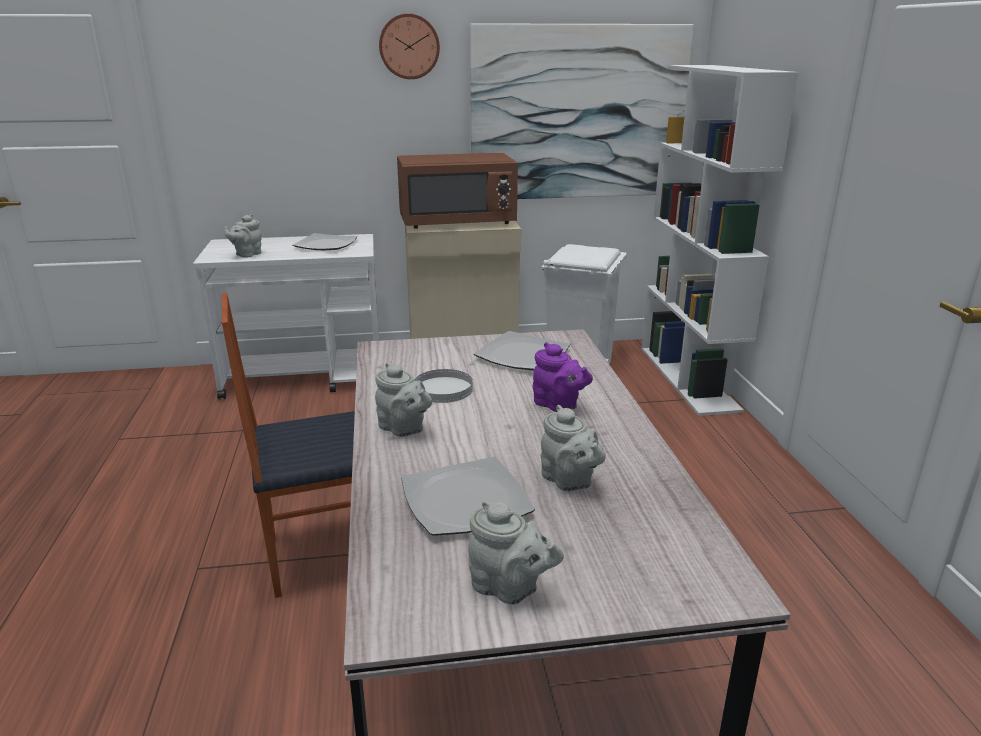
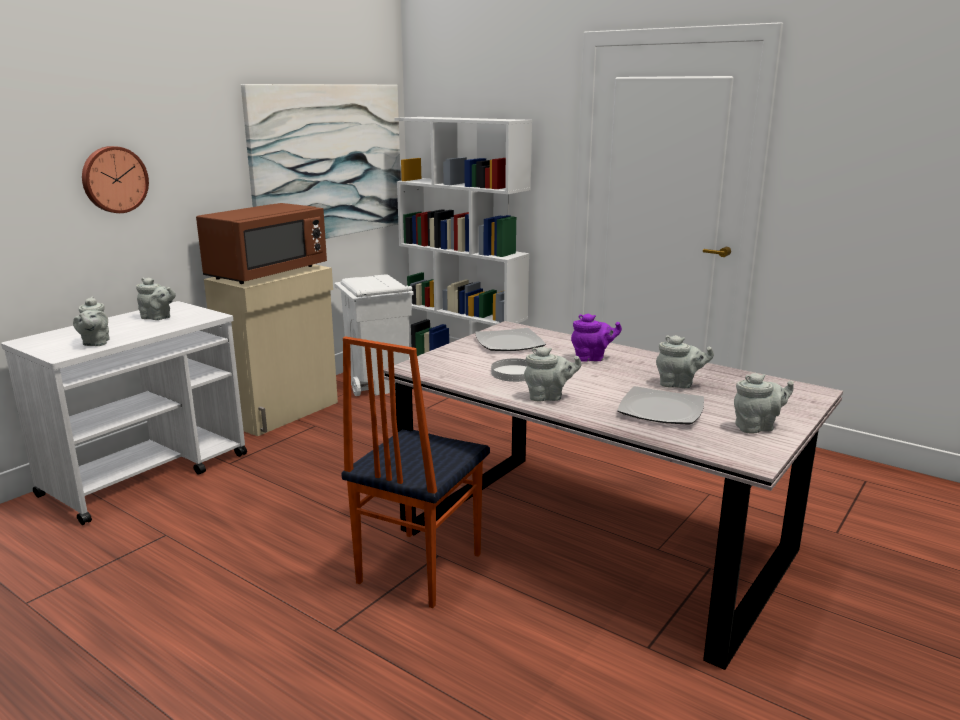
camera: 45 degrees left, 5 degrees down
plate [292,233,358,250] -> grey teapot [136,278,176,320]
wall clock [379,13,440,79] -> wall clock moved to [82,146,149,213]

